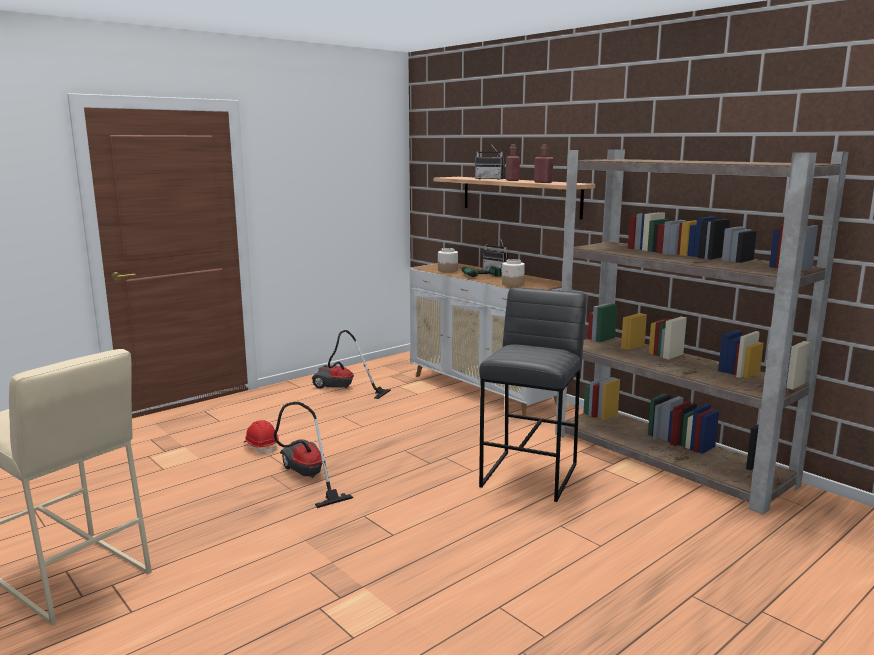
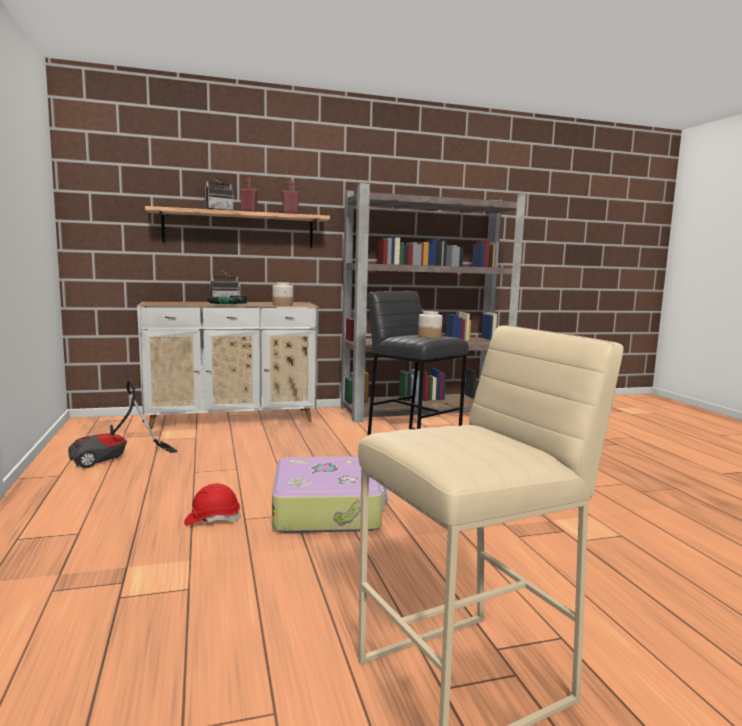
camera: 65 degrees left, 5 degrees down
vacuum cleaner [274,402,353,508] -> suitcase [272,457,388,533]
jar [438,248,458,272] -> jar moved to [418,311,442,338]

